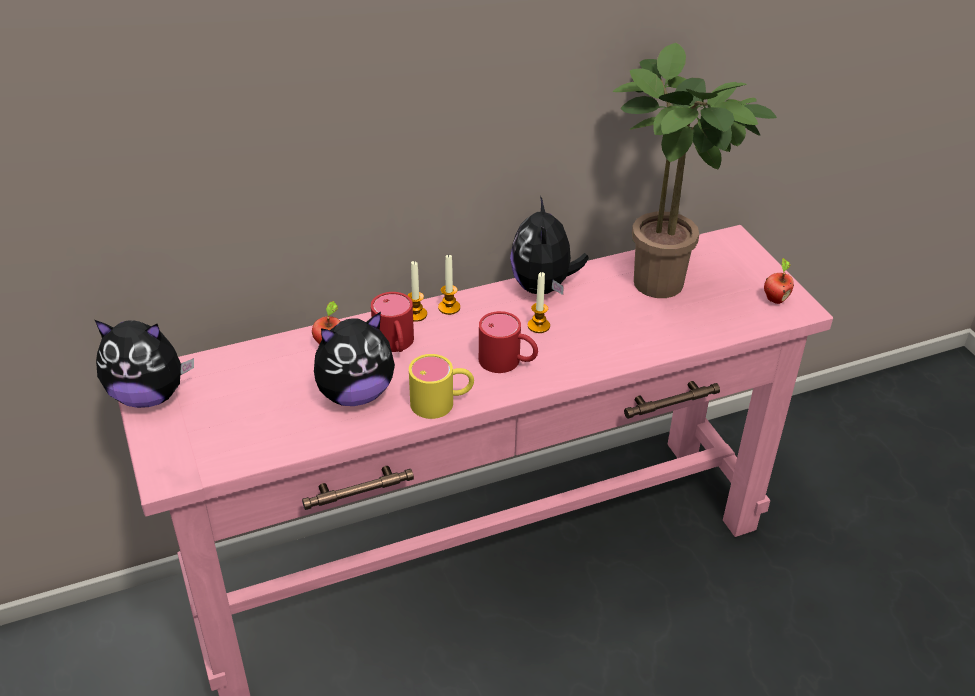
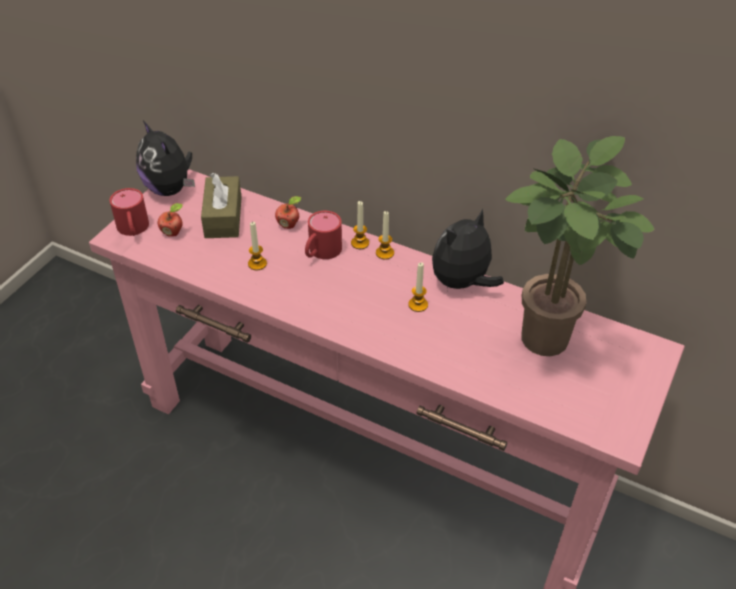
camera: 50 degrees right, 5 degrees up
plush toy [314,311,395,406] -> candle [248,222,267,270]
yellow mug [409,354,474,419] -> none
red mug [479,311,538,373] -> red mug moved to [110,188,149,236]
apple [764,258,794,304] -> apple moved to [158,203,183,237]
none -> brown tissue box [201,173,242,238]

